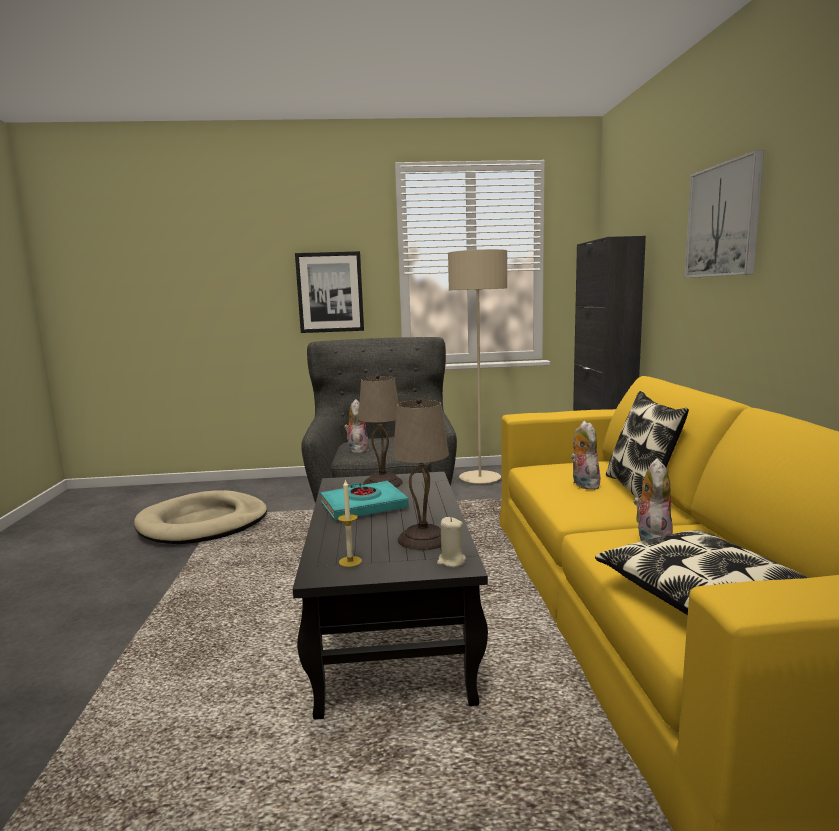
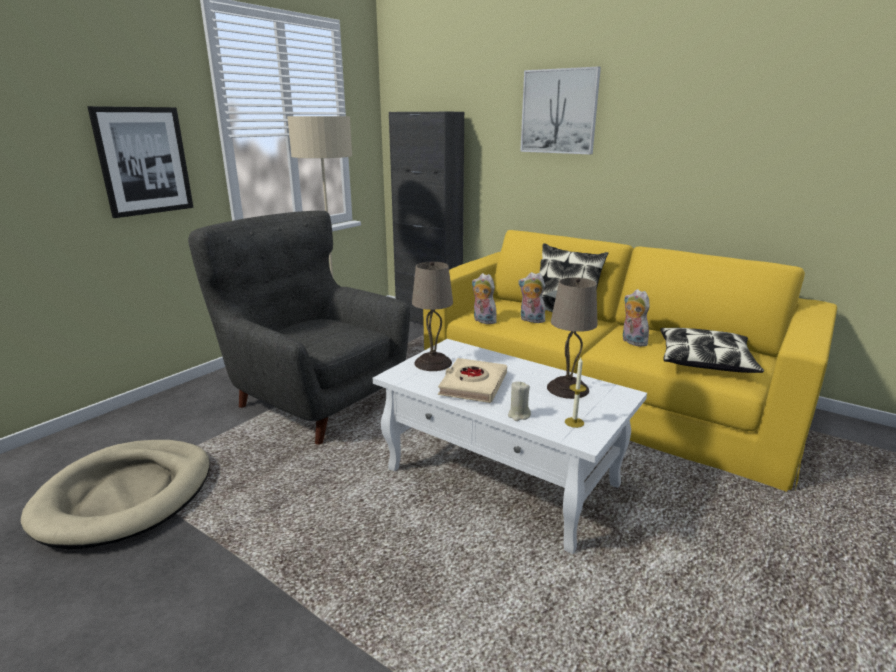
camera: 50 degrees left, 10 degrees up
black coffee table [293,472,488,720] -> white coffee table [373,339,647,554]
turquoise book [320,481,409,521] -> beige book [438,358,507,403]
plush toy [344,399,369,454] -> plush toy moved to [472,273,498,324]
beige candle [437,517,466,567] -> beige candle moved to [508,381,531,421]

